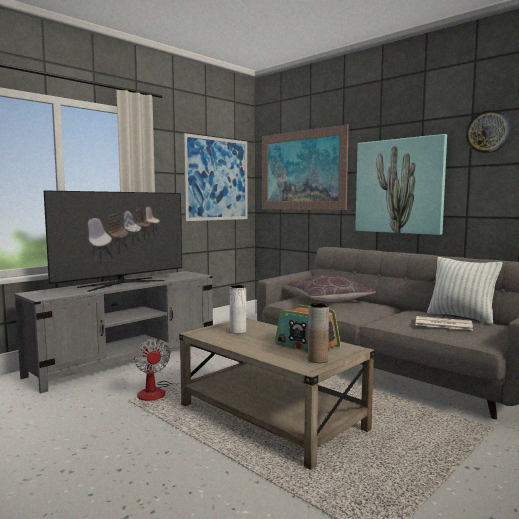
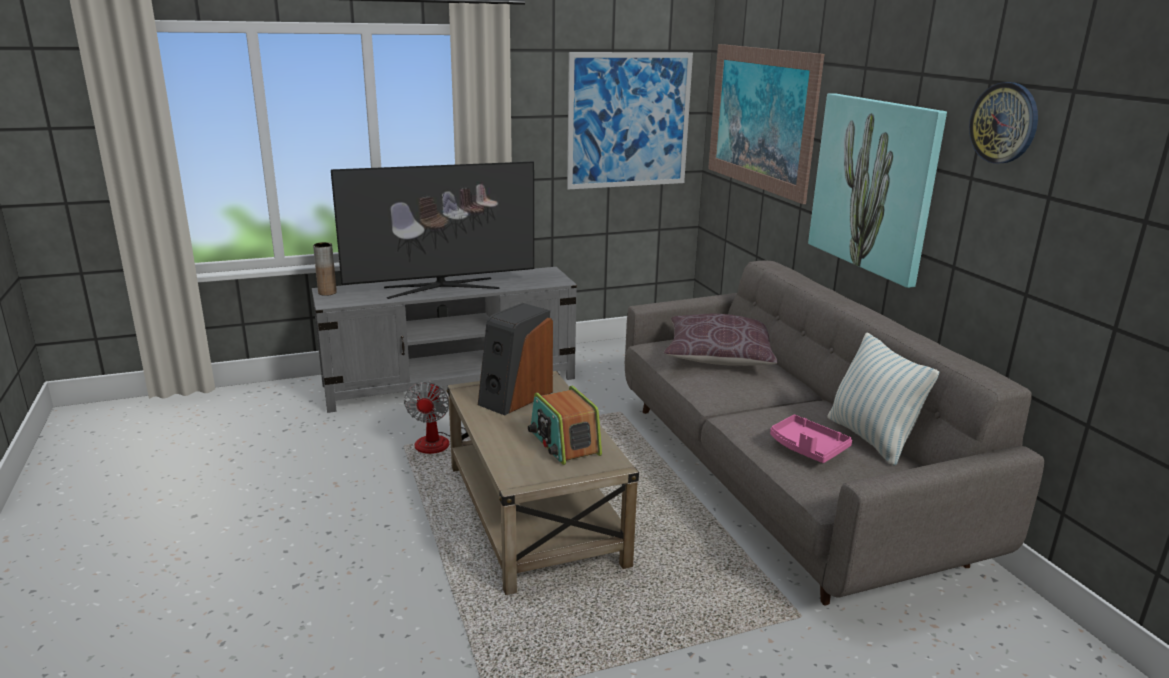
camera: 25 degrees right, 15 degrees up
white vase [230,285,246,334] -> speaker [478,303,553,416]
brown vase [308,303,329,363] -> brown vase moved to [313,242,337,296]
newspaper [416,316,473,330] -> pink tray [770,415,852,463]

